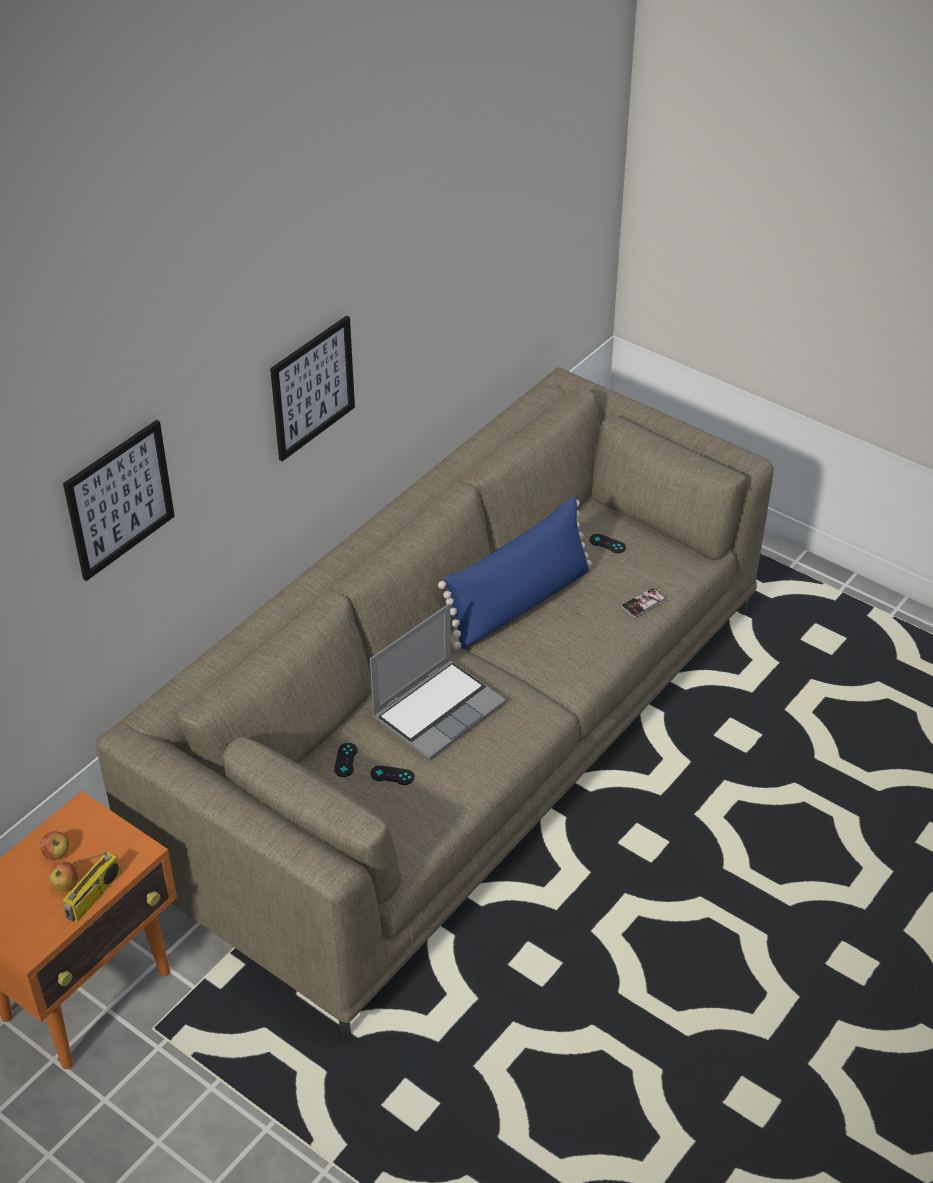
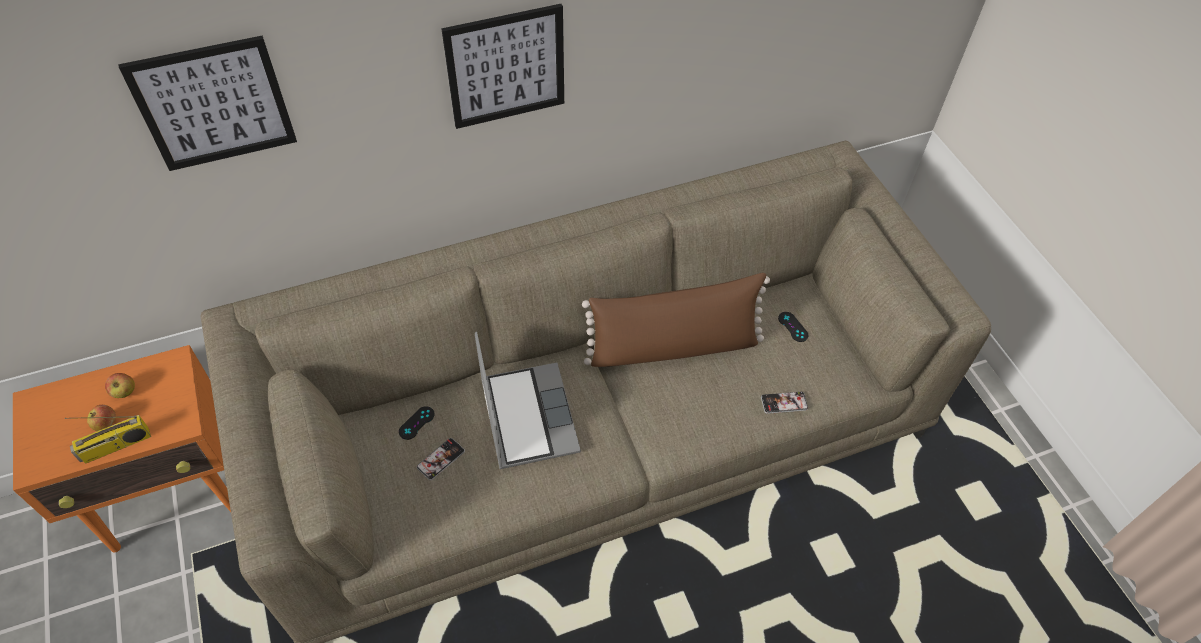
camera: 30 degrees right, 10 degrees up
laptop [370,604,506,760] -> laptop turned 90 degrees counterclockwise [475,332,581,469]
black game controller [370,765,415,785] -> phone [417,438,465,480]
blue pillow [438,496,592,649] -> brown pillow [582,273,770,367]

